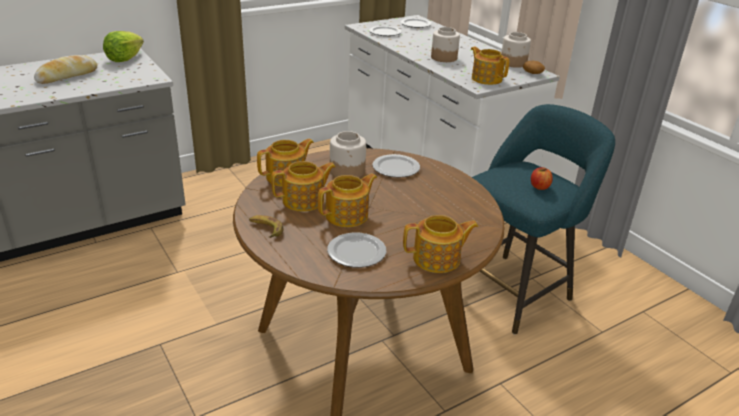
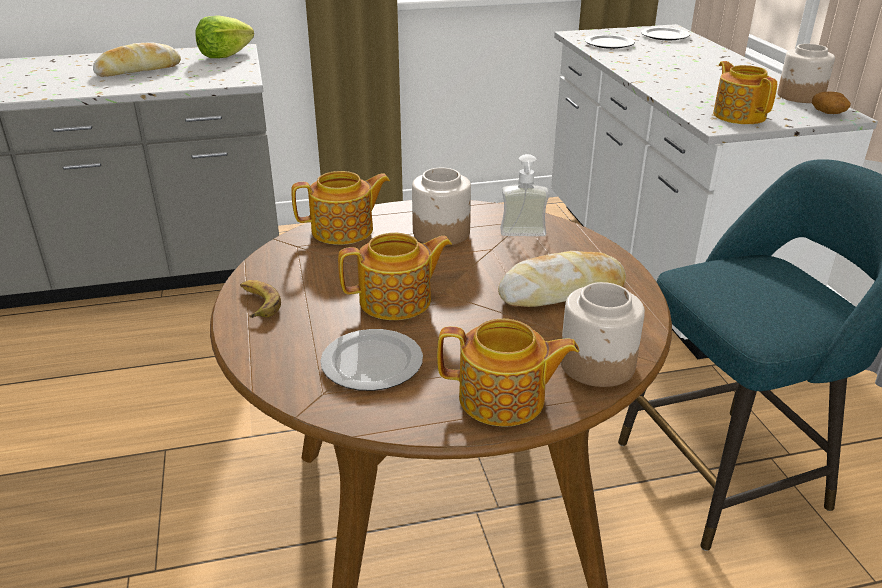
camera: 20 degrees right, 0 degrees up
teapot [271,161,336,212] -> none
plate [372,154,420,178] -> soap dispenser [500,154,549,236]
jar [431,27,460,62] -> jar moved to [561,282,645,387]
apple [531,167,553,190] -> none
none -> bread [498,251,626,307]

